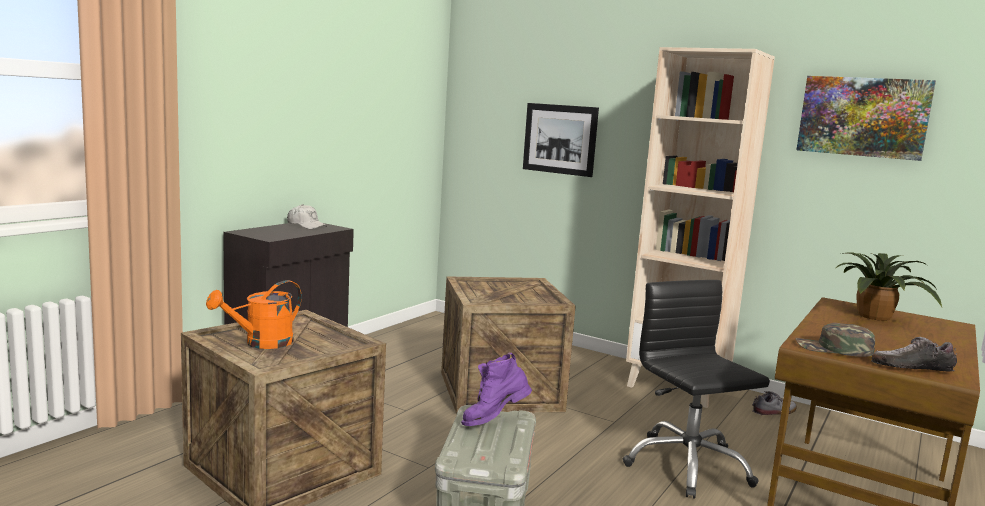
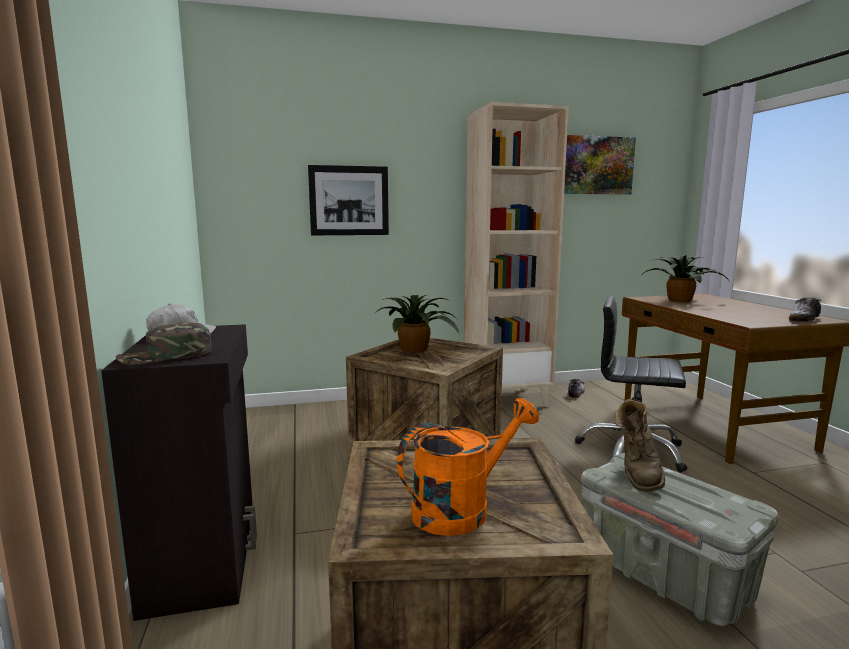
camera: 45 degrees left, 0 degrees up
orange watering can [206,280,302,349] -> orange watering can turned 120 degrees counterclockwise [397,398,539,536]
purple boot [461,353,532,426] -> brown boot [614,398,665,492]
green cap [796,323,875,357] -> green cap moved to [116,322,212,365]
none -> potted plant [375,295,459,353]

